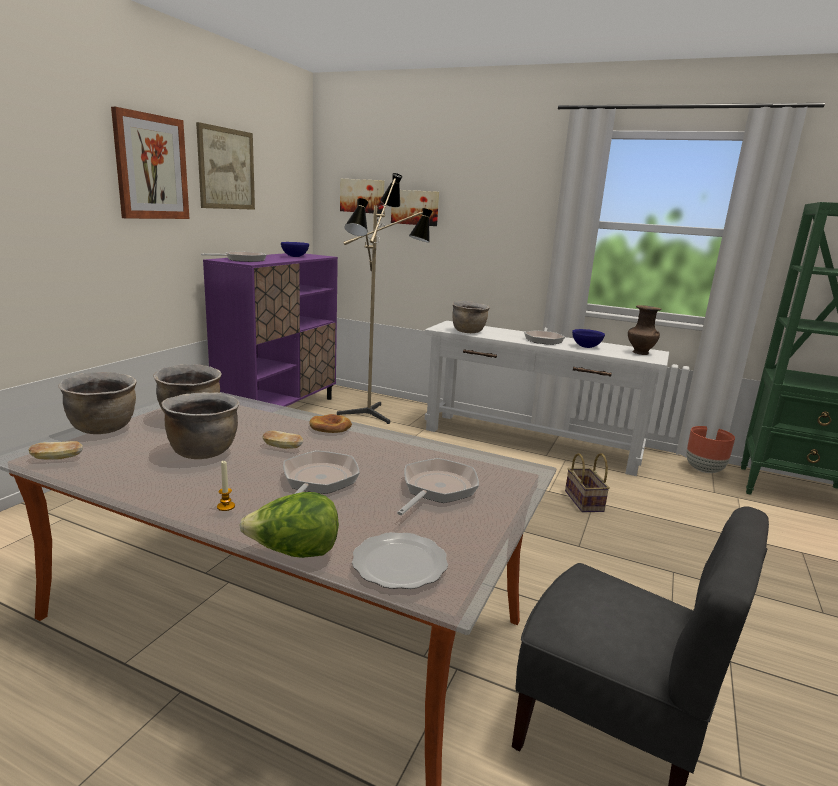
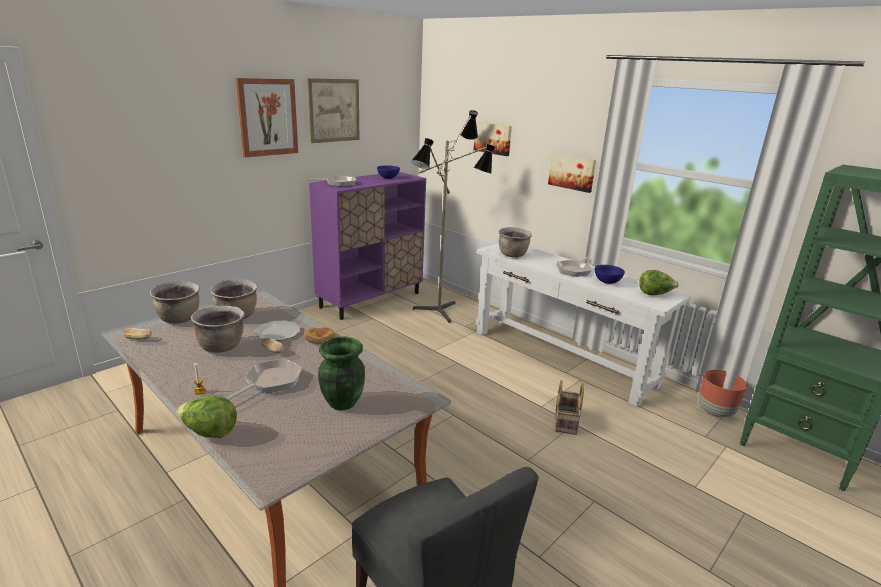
camera: 20 degrees right, 5 degrees up
picture [340,179,385,214] -> picture moved to [548,153,596,193]
plate [352,532,448,589] -> plate moved to [255,320,301,340]
frying pan [397,458,479,515] -> green vase [318,337,365,410]
brown vase [628,305,662,355] -> lettuce [639,270,679,296]

